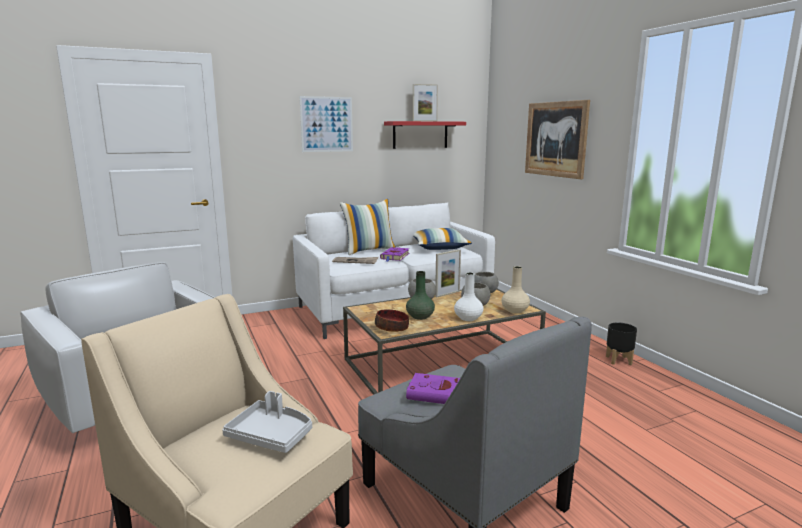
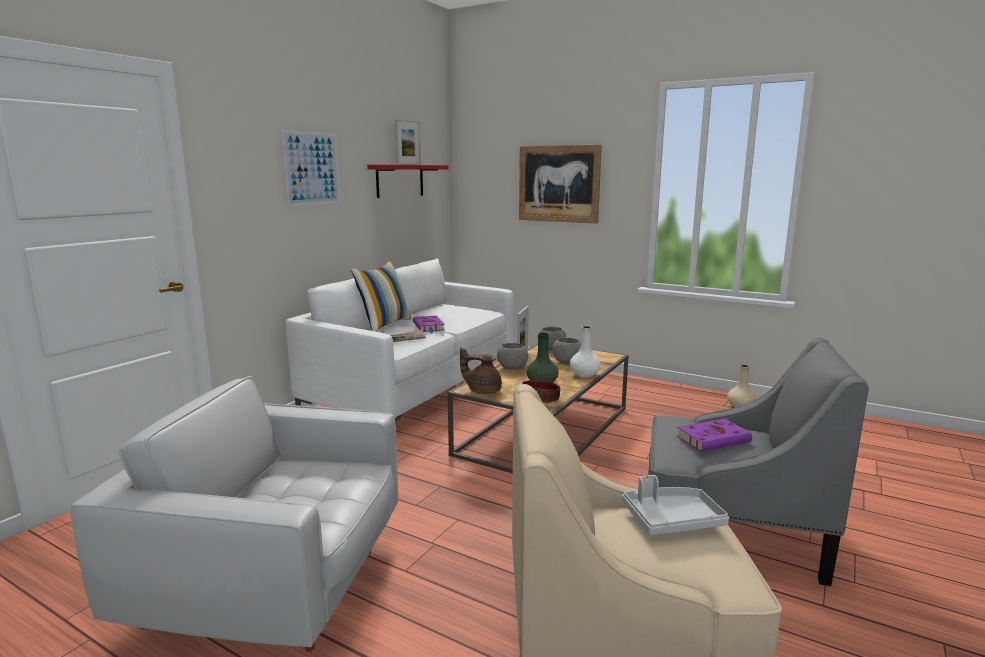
camera: 35 degrees left, 0 degrees up
pillow [413,228,472,250] -> none
beige vase [501,266,530,313] -> beige vase moved to [727,365,756,408]
black planter [606,323,637,365] -> none
none -> brown teapot [460,348,502,394]

